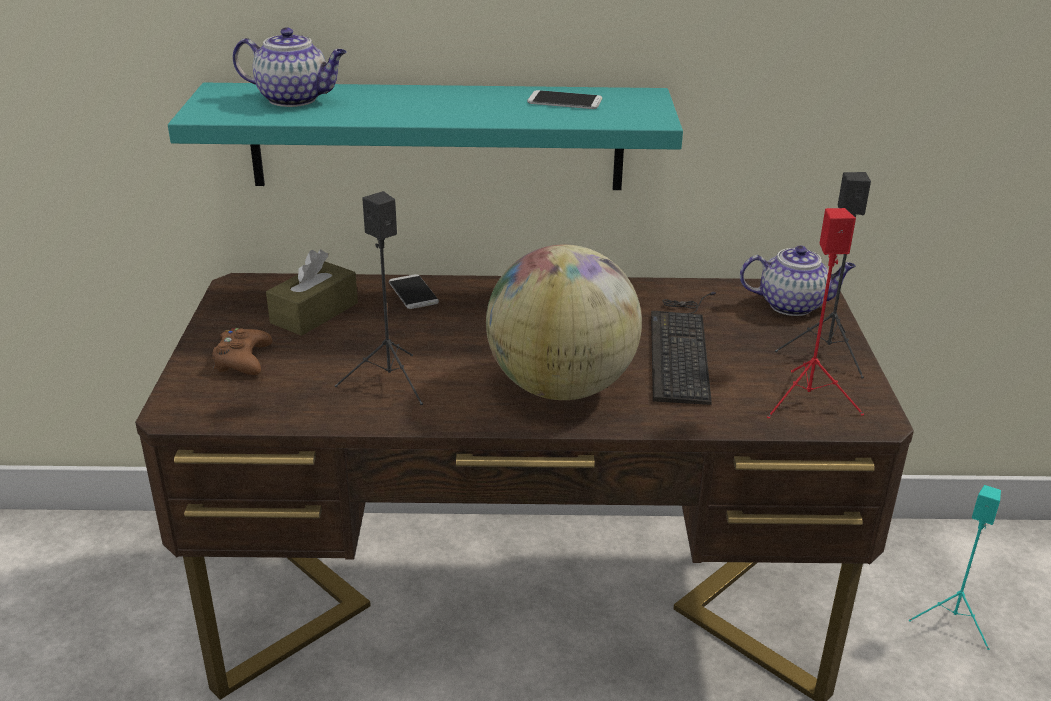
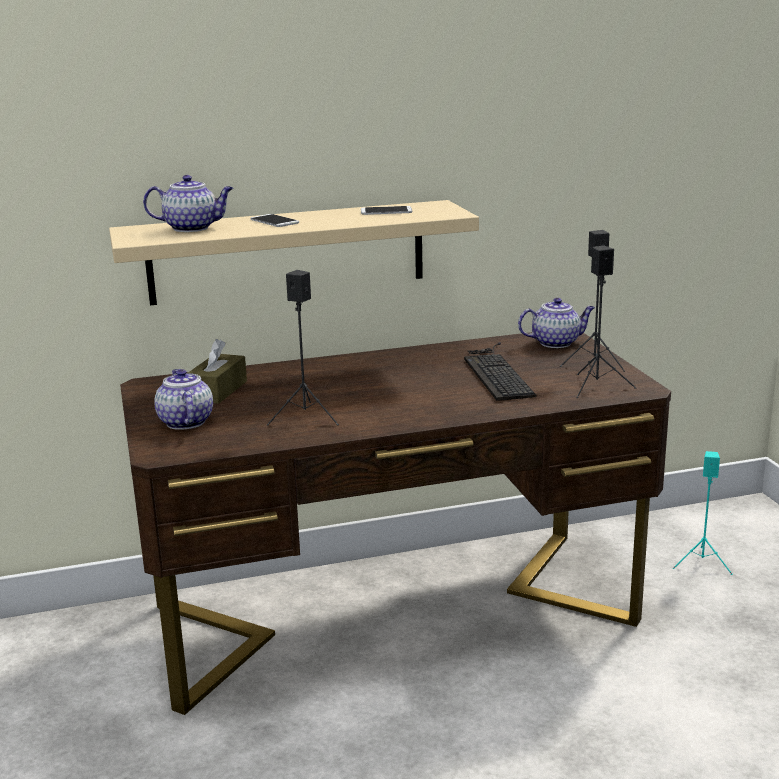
camera: 15 degrees left, 10 degrees down
turquoise shelf [168,83,683,190] -> beige shelf [109,200,479,306]
brown game controller [213,328,272,375] -> teapot [154,369,213,430]
phone [389,274,439,309] -> phone moved to [250,214,299,227]
globe [486,245,642,400] -> none
red speaker [767,208,864,419] -> black speaker [576,246,636,398]

